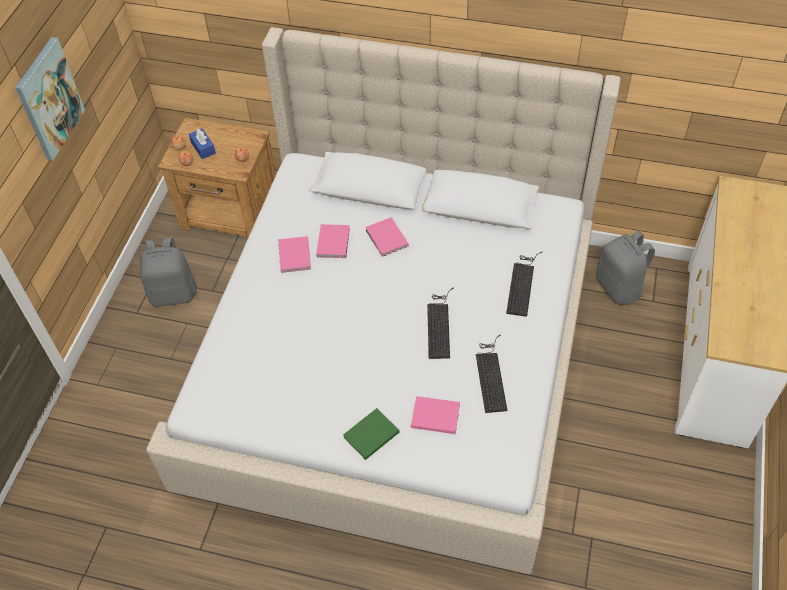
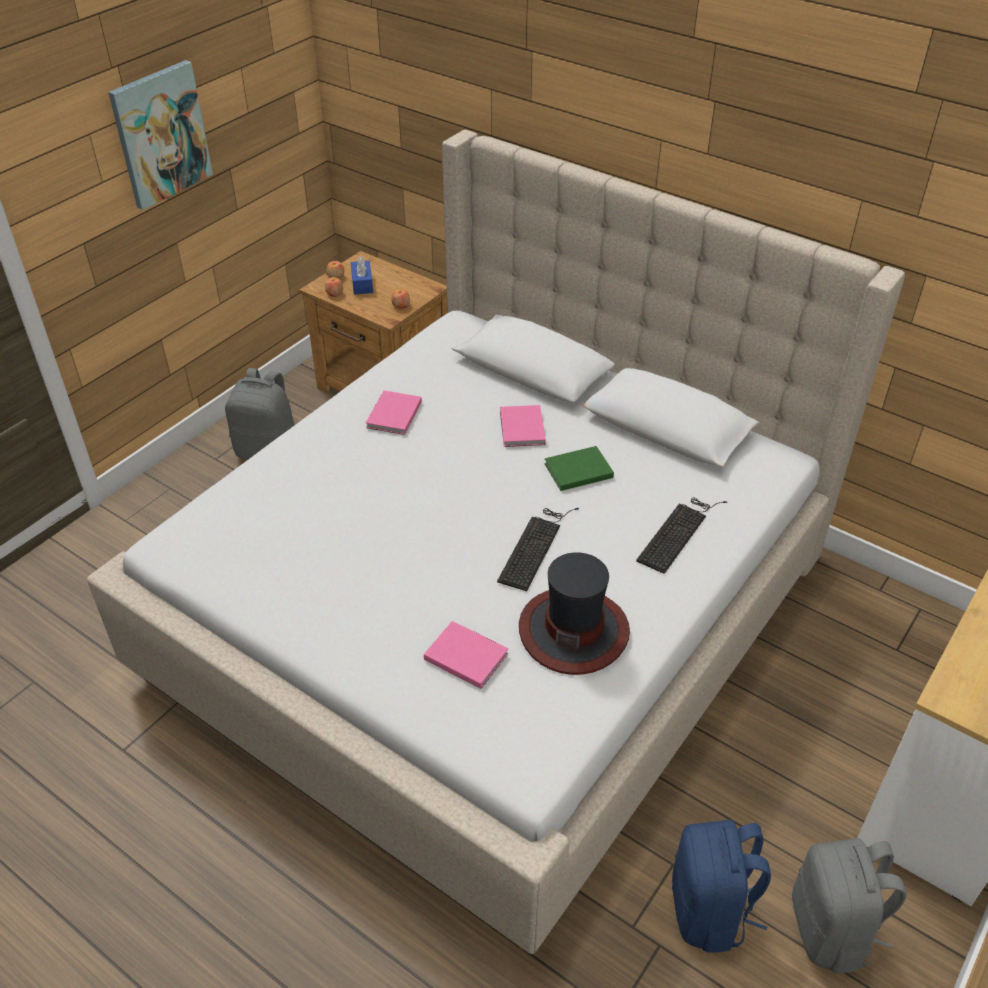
camera: 20 degrees right, 10 degrees down
pink book [316,224,350,258] -> none
green book [343,408,399,460] -> green book moved to [544,446,614,491]
keyboard [476,335,507,413] -> hat [519,552,630,675]
grey backpack [596,230,655,305] -> grey backpack moved to [792,838,906,973]
none -> blue backpack [672,820,771,953]

